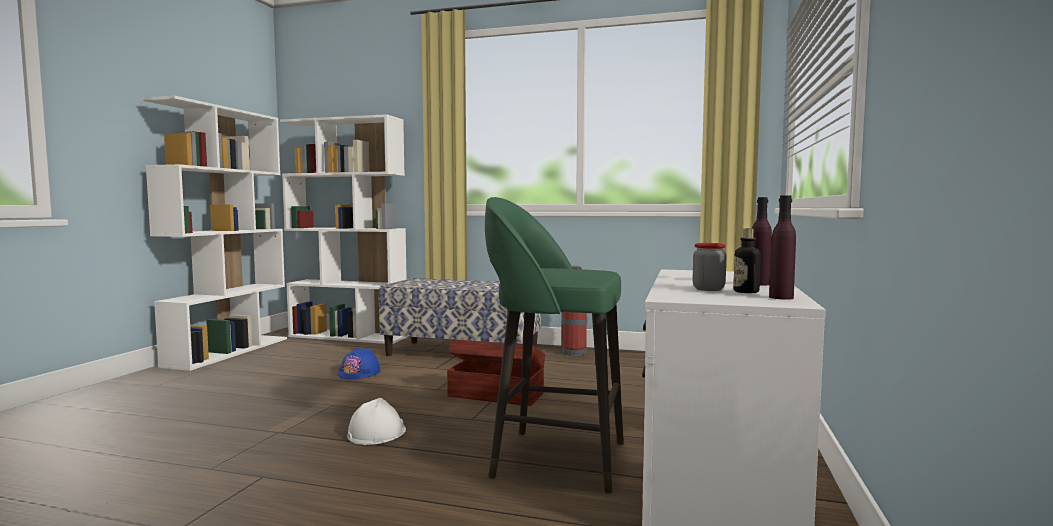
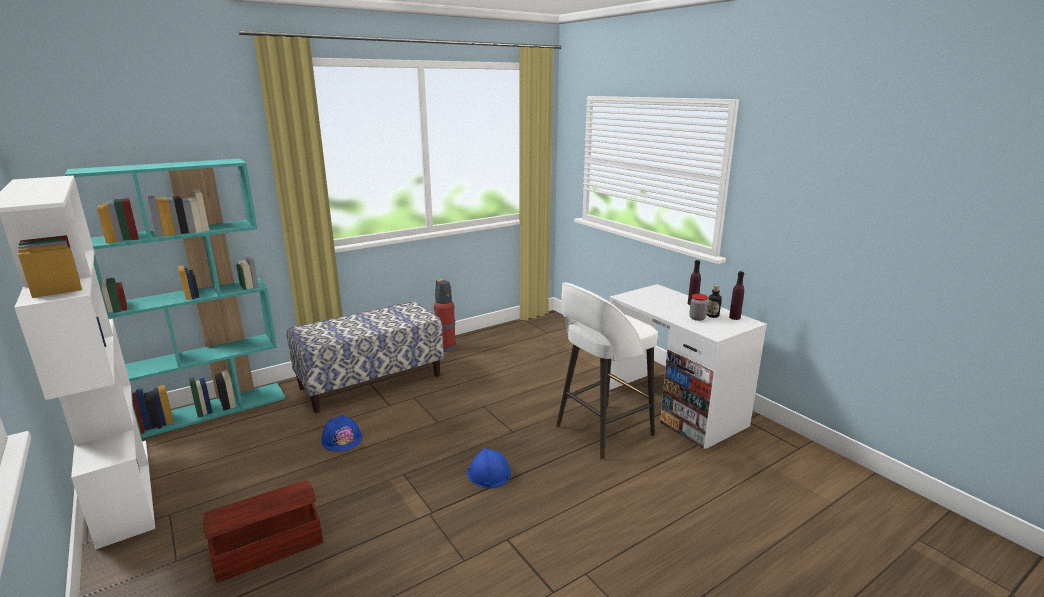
camera: 50 degrees left, 15 degrees up
white bookcase [280,114,407,344] -> turquoise bookcase [65,159,286,439]
white hard hat [347,398,406,445] -> blue hard hat [467,448,511,488]
brown storage box [447,339,545,406] -> brown storage box moved to [203,480,323,583]
green stool [485,197,624,494] -> white stool [556,283,658,460]

